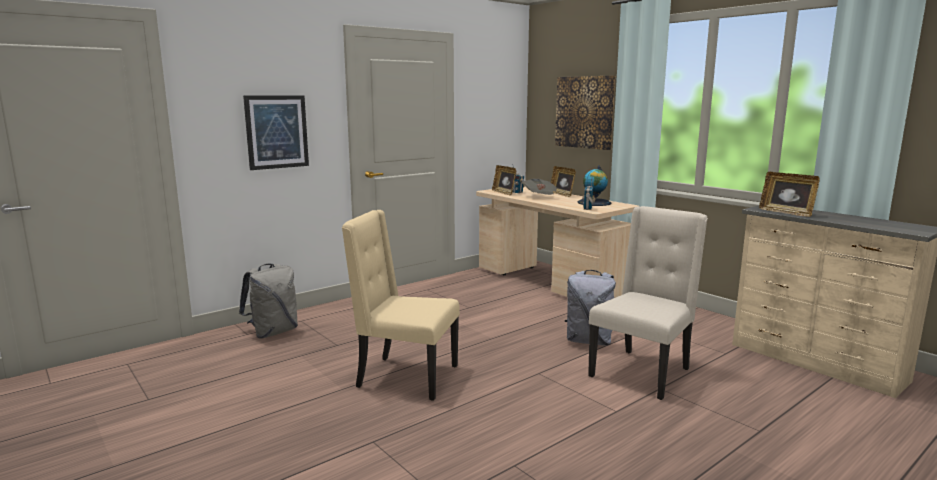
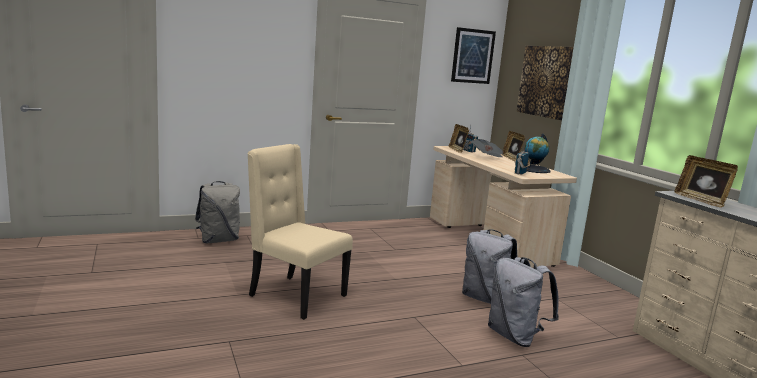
camera: 15 degrees right, 0 degrees up
picture [243,95,309,170] -> picture moved to [451,27,496,84]
beige chair [588,206,708,400] -> grey backpack [488,257,559,347]

